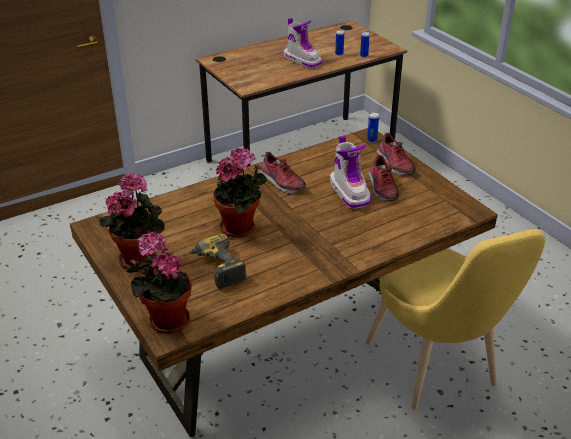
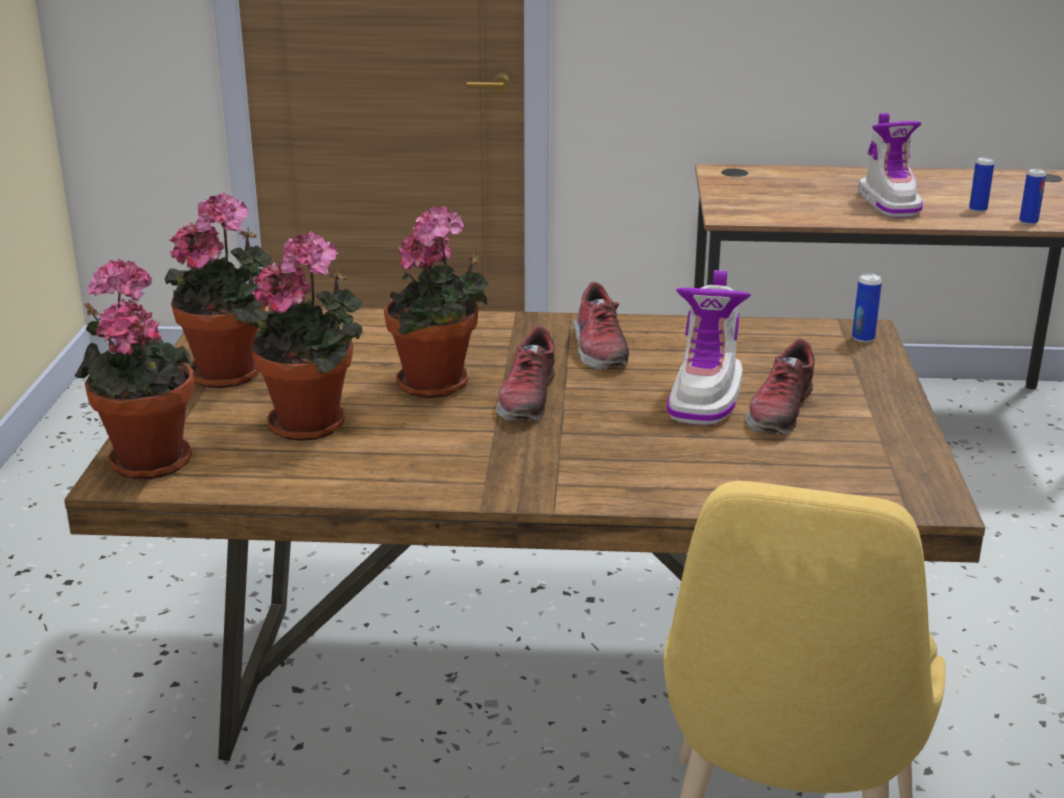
camera: 35 degrees right, 10 degrees down
power drill [183,234,247,288] -> potted plant [248,231,362,441]
shoe [376,133,416,176] -> shoe moved to [496,325,555,422]

